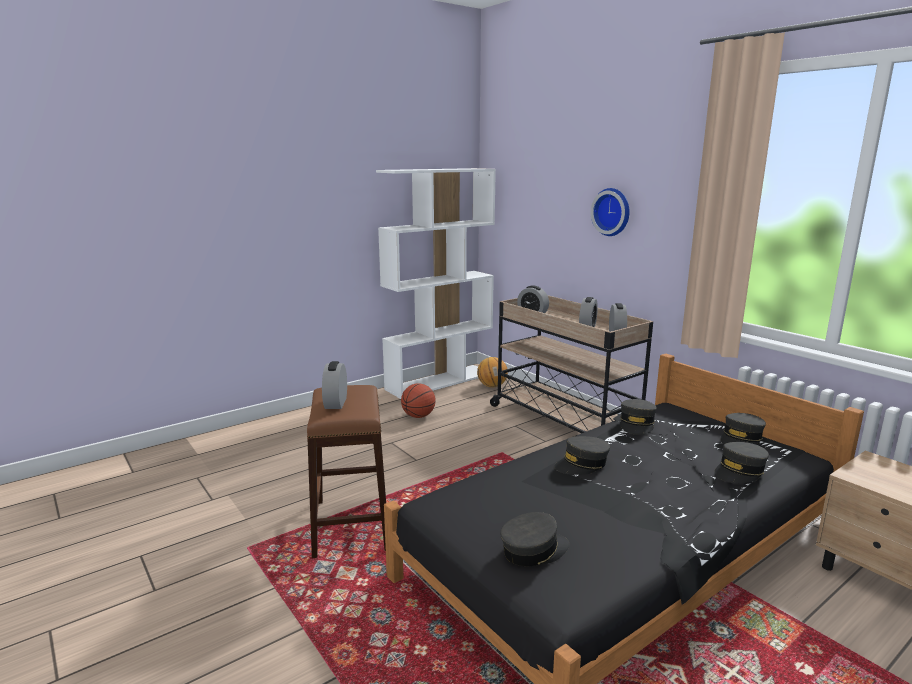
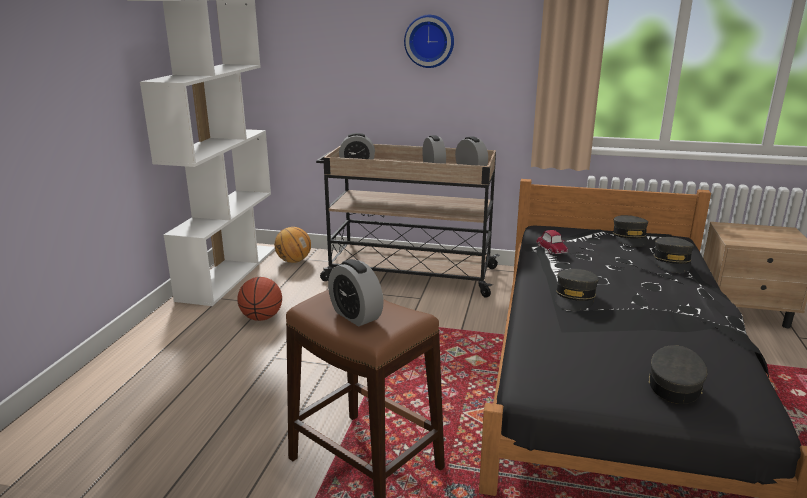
camera: 40 degrees left, 5 degrees up
grey cap [620,399,657,435] -> toy car [536,230,568,254]

